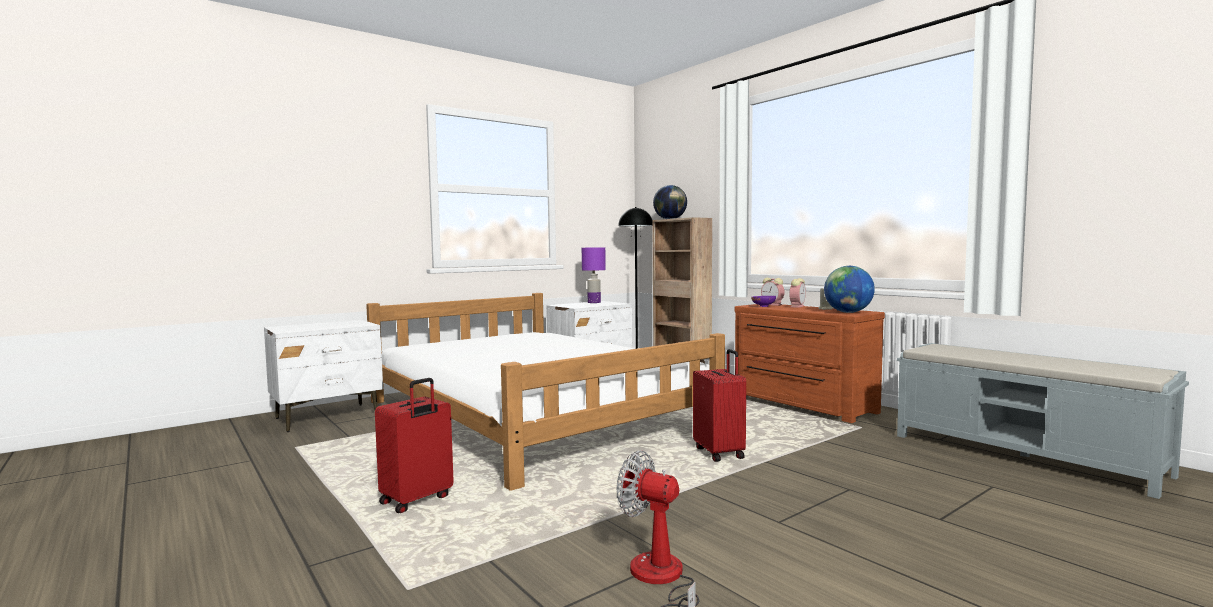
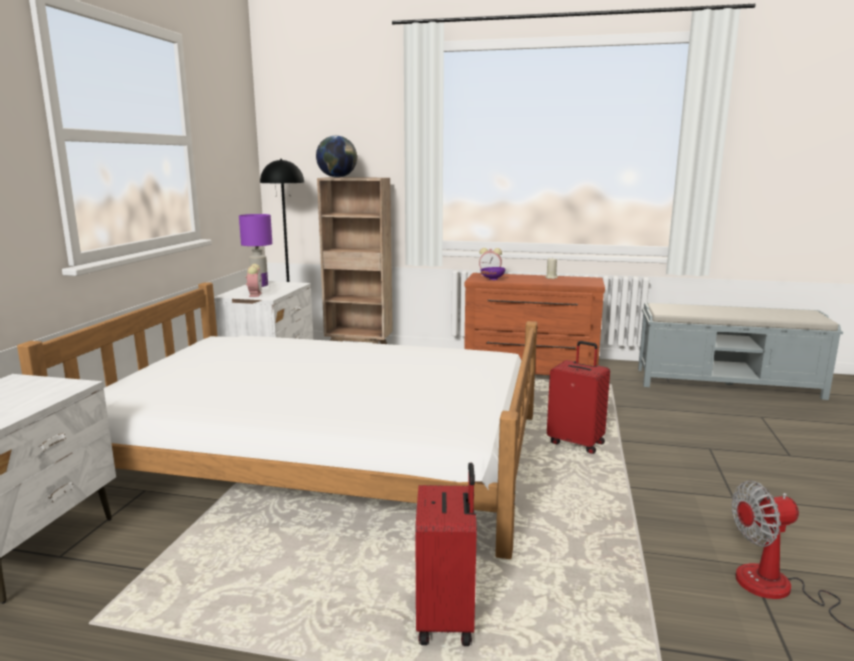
camera: 40 degrees left, 10 degrees up
alarm clock [789,278,806,308] -> alarm clock moved to [245,264,262,297]
globe [824,266,875,313] -> none

